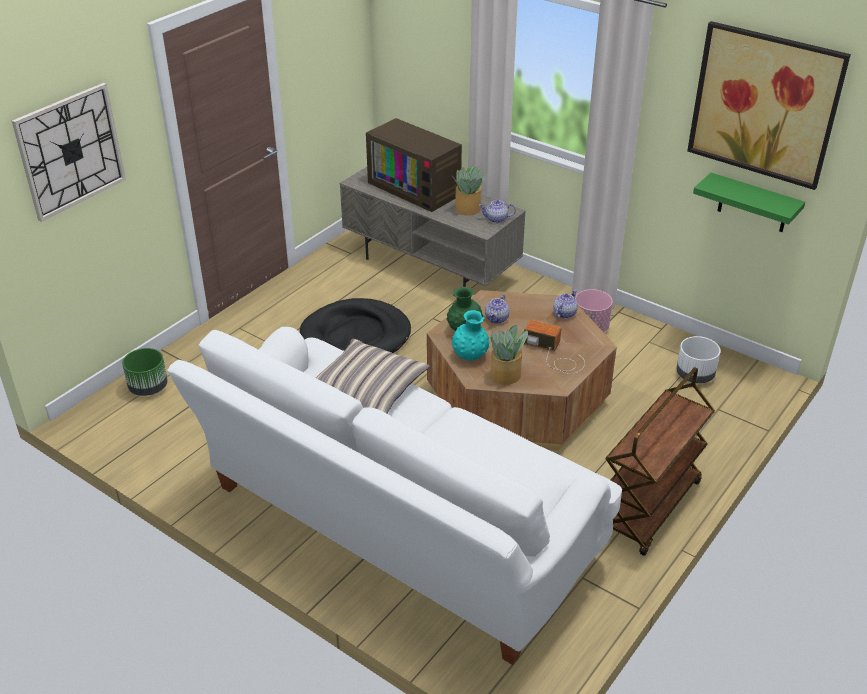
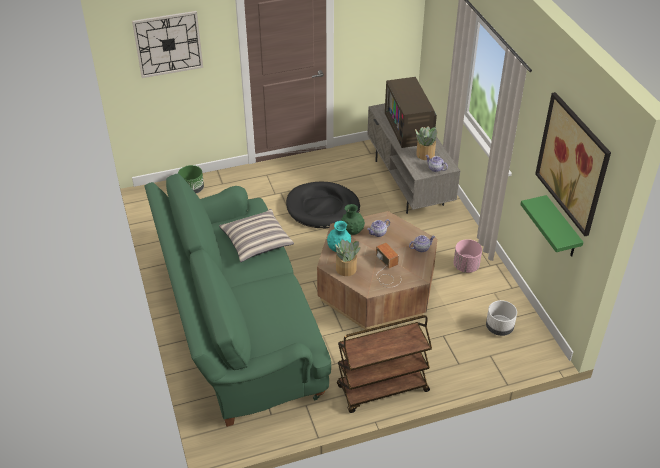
camera: 35 degrees right, 5 degrees up
white sofa [167,327,622,665] -> green sofa [144,173,331,427]

